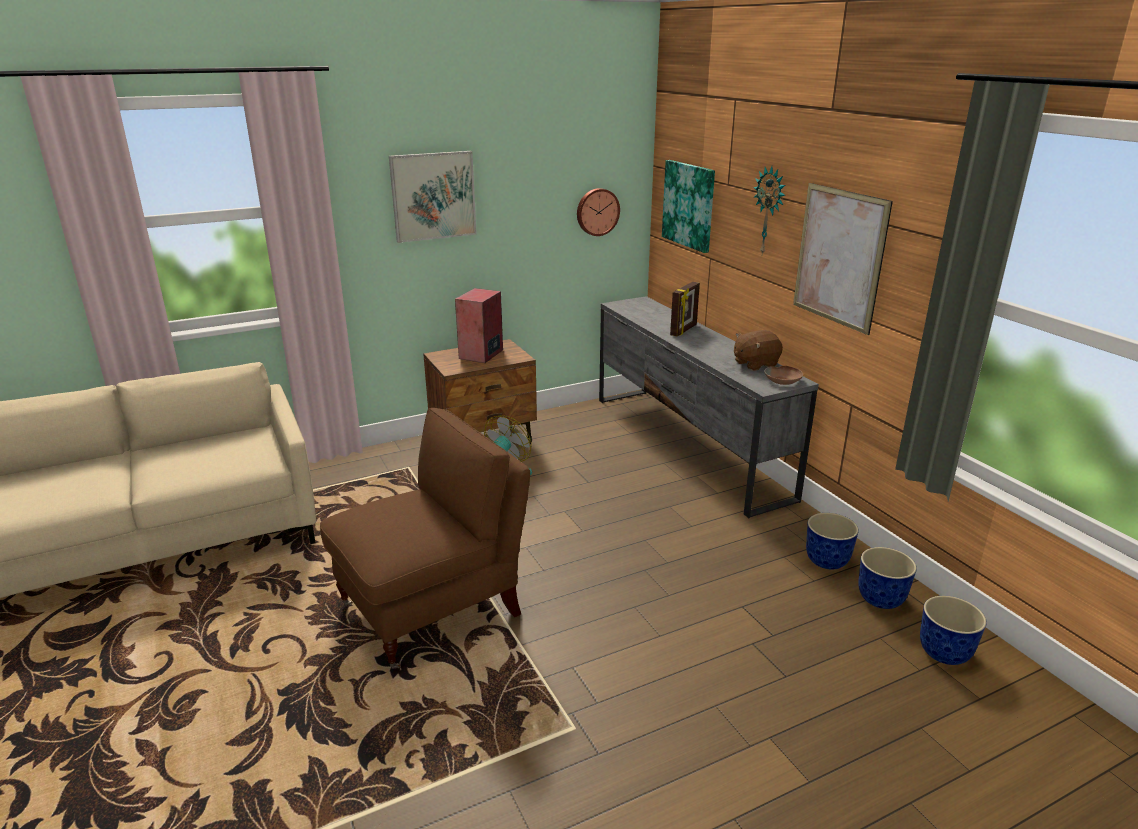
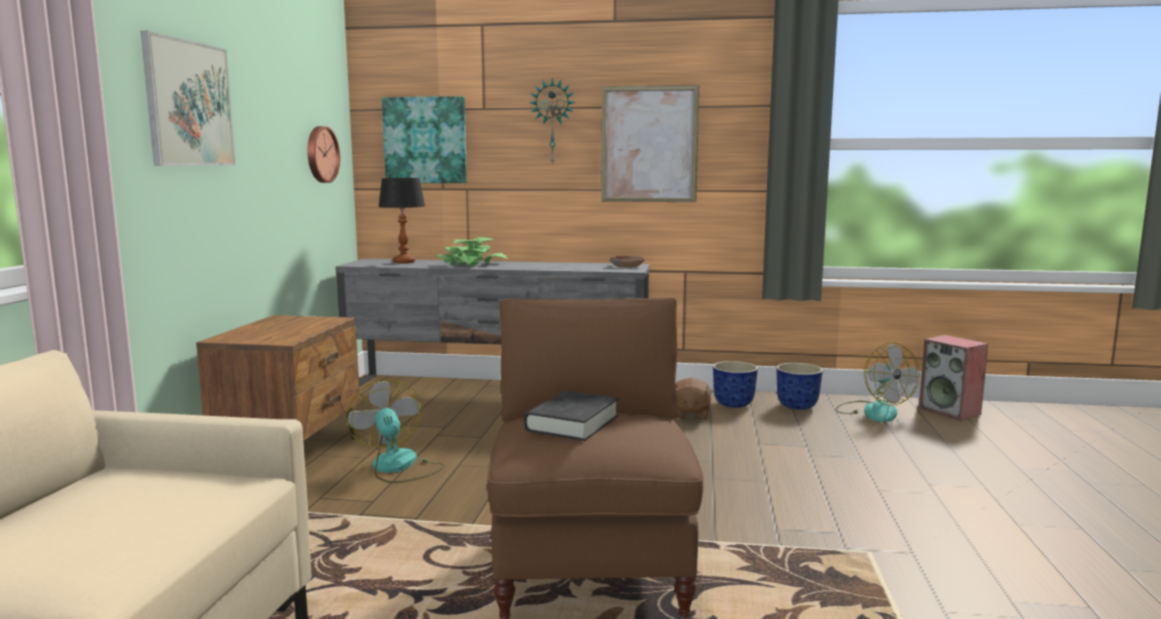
camera: 55 degrees left, 15 degrees down
speaker [455,288,503,363] -> speaker moved to [919,335,988,421]
picture frame [670,282,700,337] -> potted plant [436,237,508,266]
brown plush toy [734,330,783,371] -> brown plush toy moved to [676,378,713,421]
planter [920,596,987,665] -> fan [836,342,920,422]
none -> table lamp [378,178,425,263]
none -> black book [524,391,618,441]

